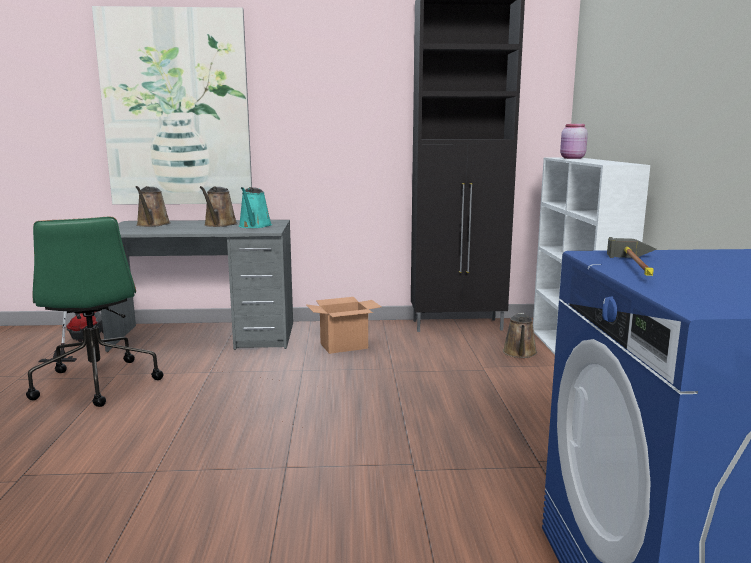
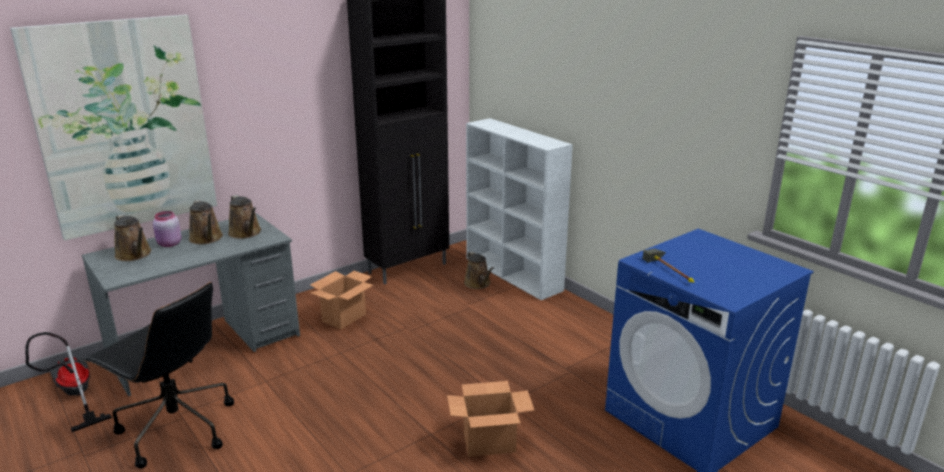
camera: 35 degrees left, 10 degrees up
green office chair [26,217,163,407] -> black office chair [84,282,234,468]
turquoise watering can [239,187,272,228] -> brown watering can [228,195,261,239]
pink jar [560,124,588,159] -> pink jar moved to [153,211,181,247]
none -> cardboard box [447,381,535,457]

